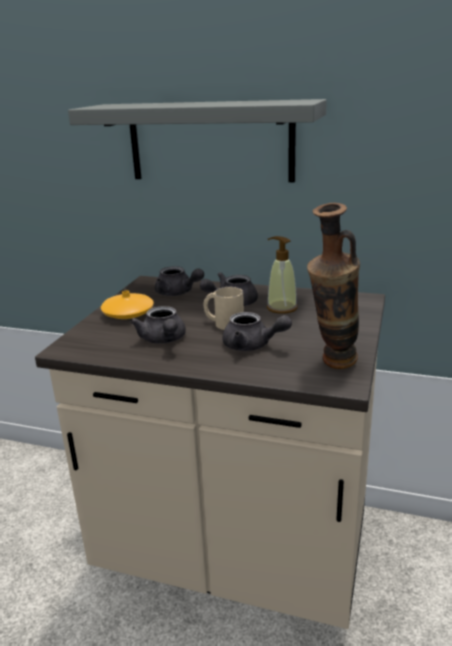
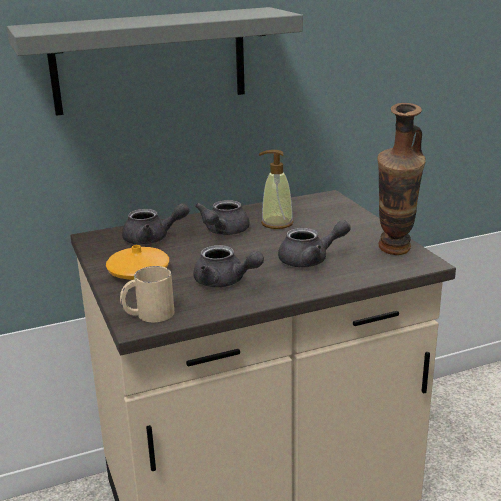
camera: 40 degrees left, 0 degrees up
beige mug [203,287,244,330] -> beige mug moved to [120,266,175,322]

